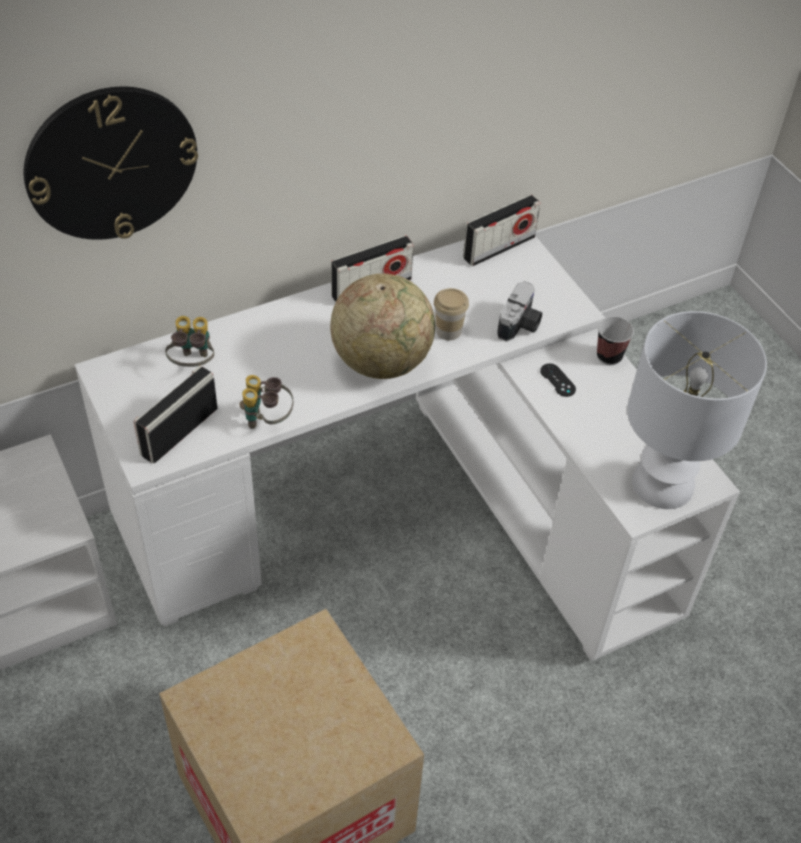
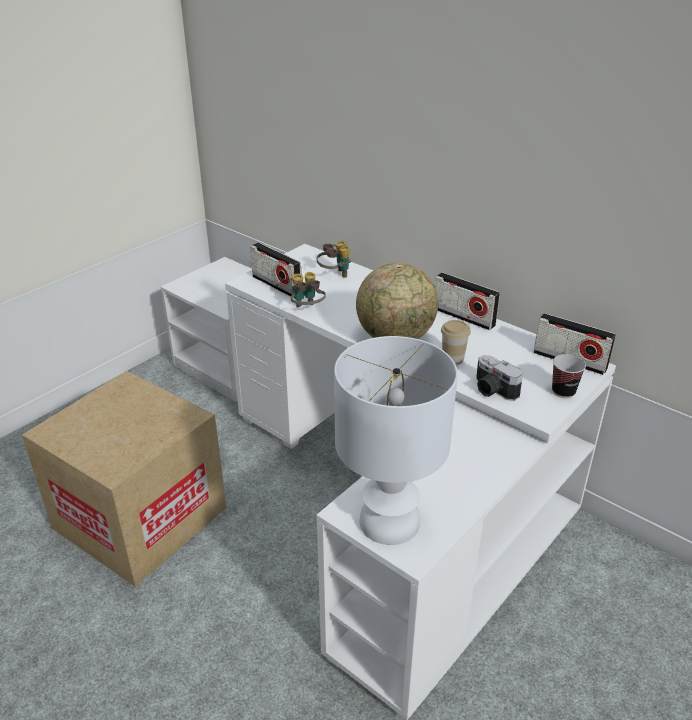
camera: 70 degrees right, 15 degrees down
wall clock [24,87,198,240] -> none
radio [133,366,218,464] -> radio turned 150 degrees counterclockwise [250,242,301,297]
camera [497,281,542,342] -> camera turned 45 degrees clockwise [476,355,523,401]
black game controller [540,363,576,397] -> none
cup [597,317,634,365] -> cup moved to [552,354,586,398]

